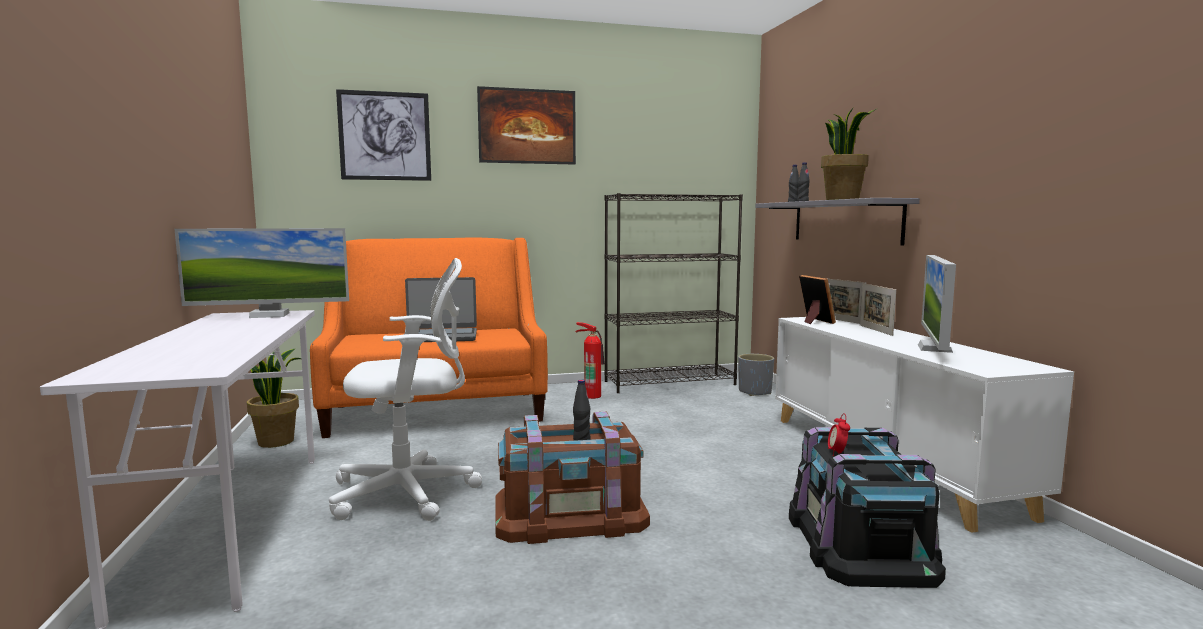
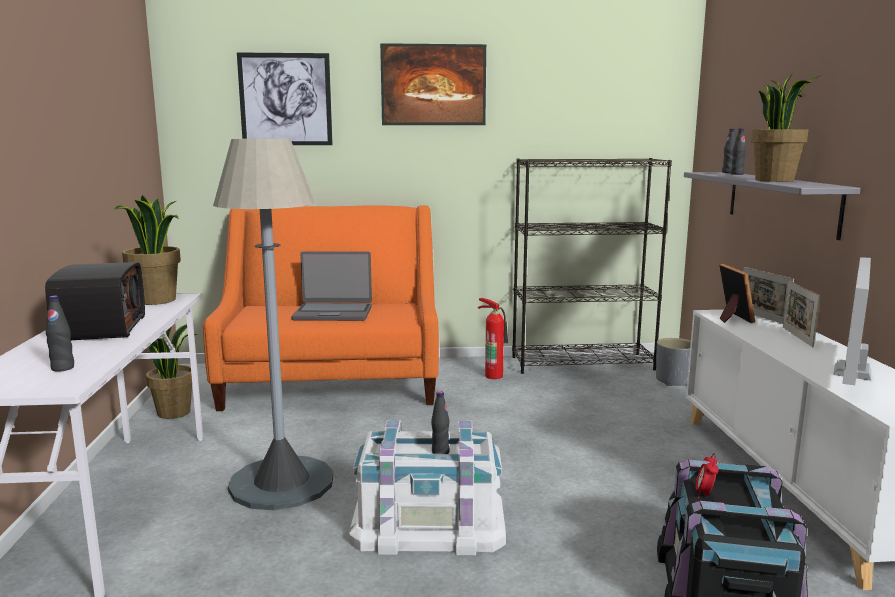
camera: 10 degrees right, 5 degrees up
monitor [175,228,349,318] -> potted plant [114,195,181,305]
white office chair [329,258,482,521] -> grey floor lamp [213,139,333,510]
brown storage box [495,412,650,544] -> white storage box [349,420,506,555]
none -> radio [45,262,145,340]
none -> black bottle [46,296,74,372]

